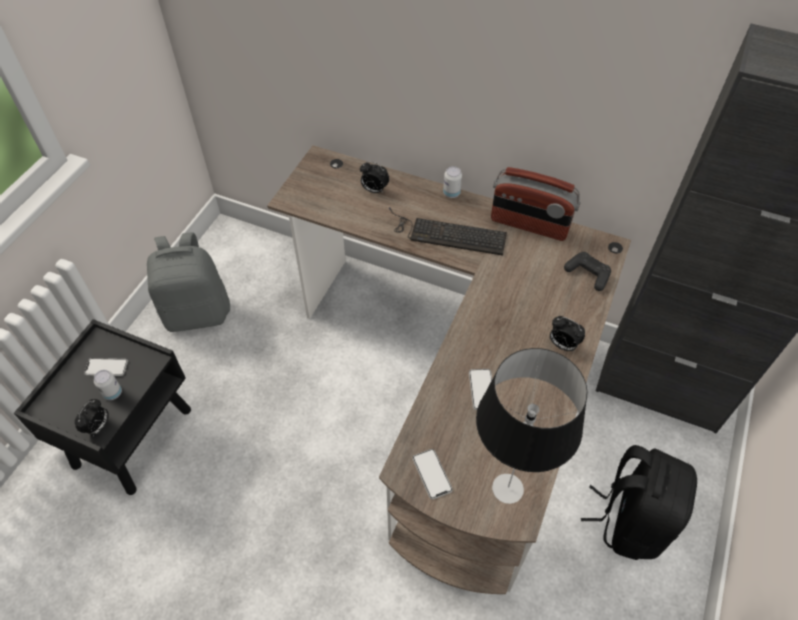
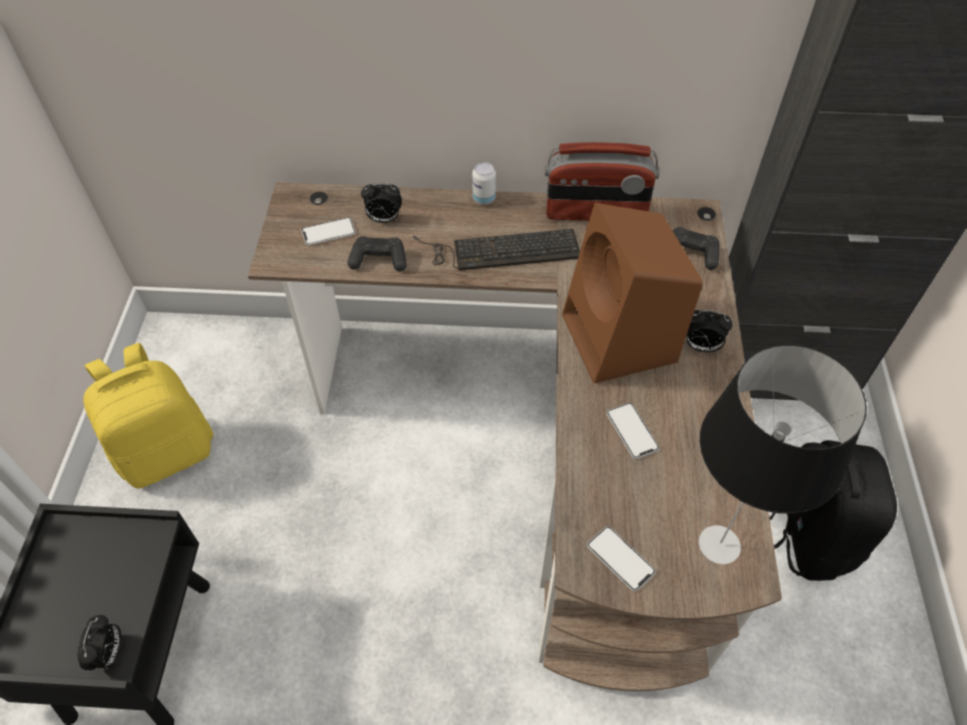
camera: 20 degrees left, 0 degrees up
phone [84,358,128,376] -> phone moved to [302,217,356,245]
can [94,370,122,400] -> none
grey backpack [147,232,230,332] -> yellow backpack [83,343,213,489]
none -> black game controller [348,236,407,272]
none -> brown speaker [562,203,703,383]

